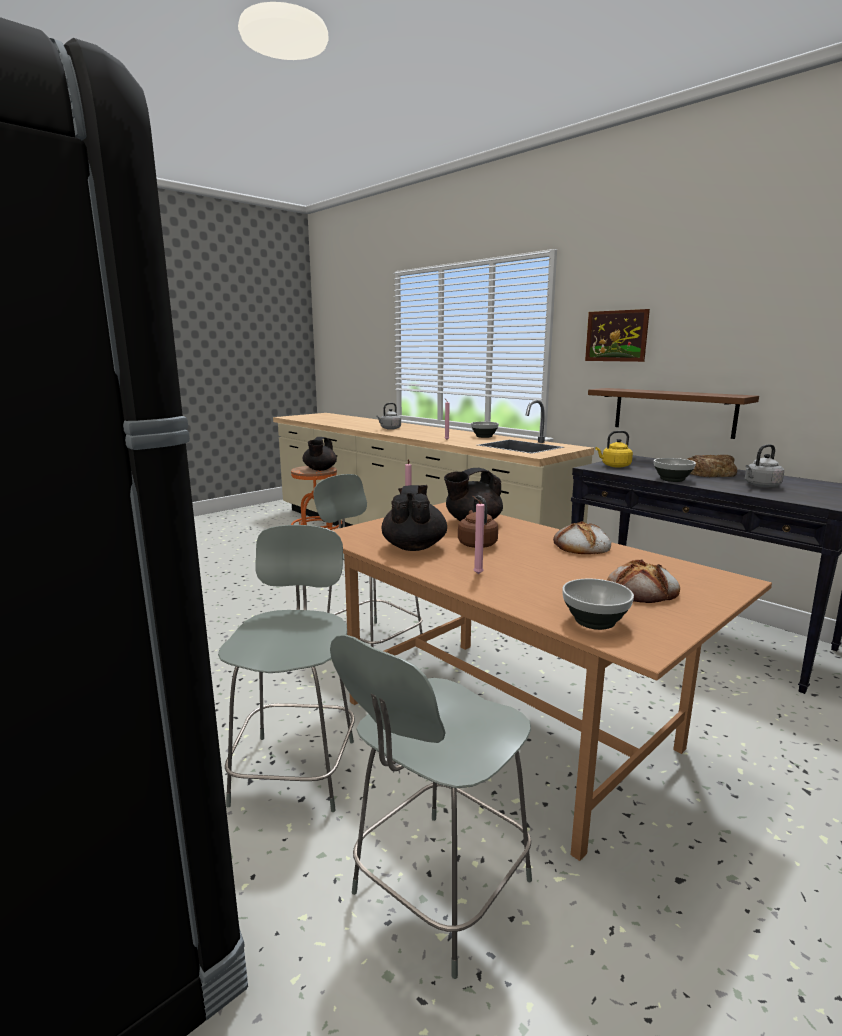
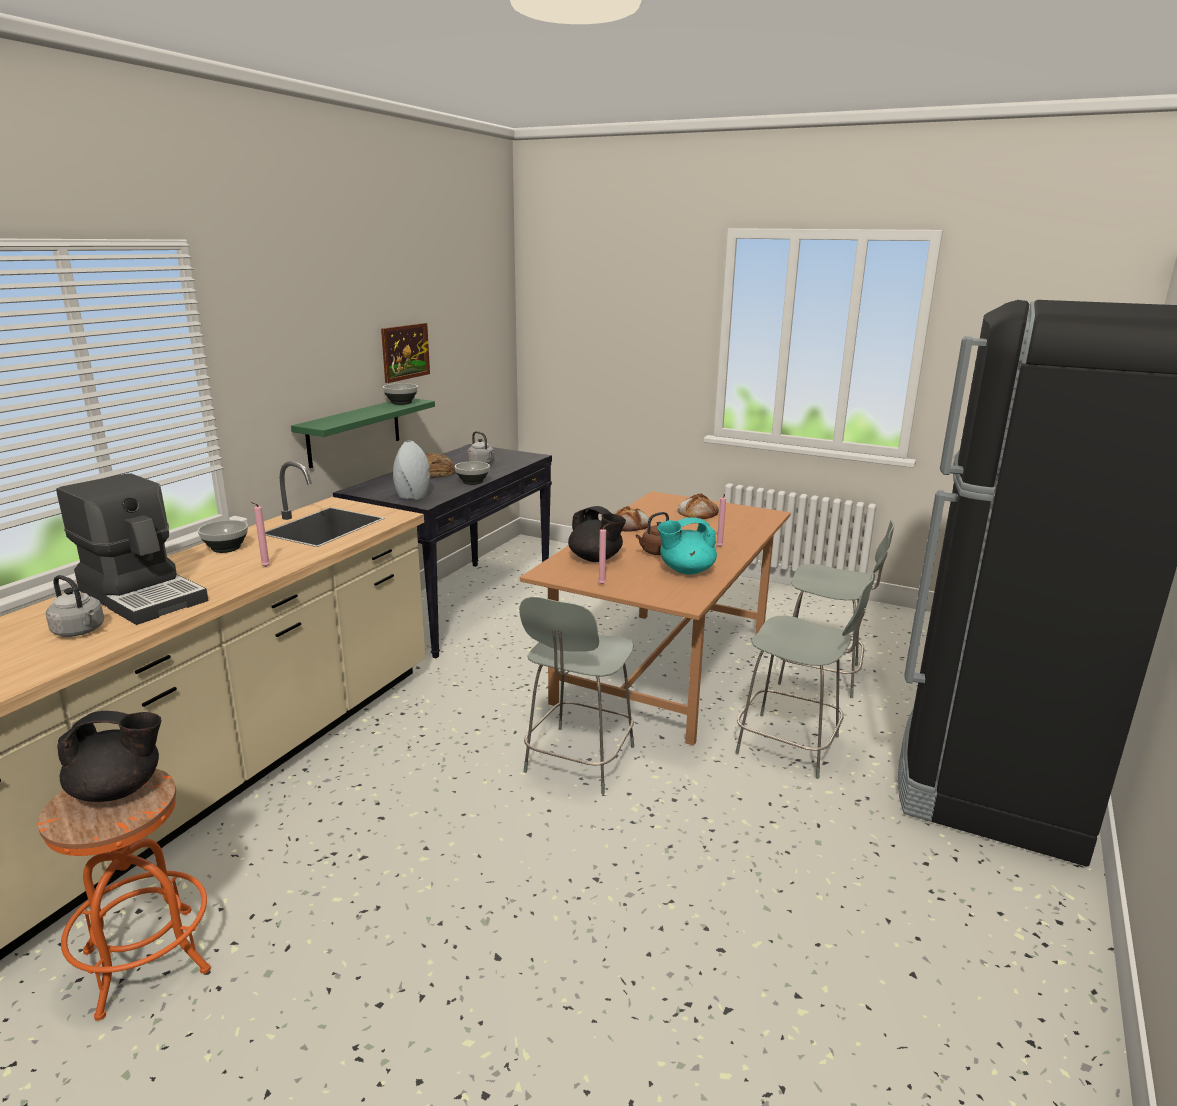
camera: 110 degrees left, 5 degrees up
grey chair [218,525,355,812] -> grey chair turned 135 degrees counterclockwise [735,573,875,779]
black teapot [382,485,447,551] -> turquoise teapot [658,517,717,575]
bowl [562,579,634,630] -> bowl moved to [383,383,418,405]
picture [585,309,650,362] -> picture moved to [381,323,430,383]
brown shelf [588,388,759,439] -> green shelf [291,399,435,468]
yellow kettle [595,431,633,468] -> grey vase [393,441,430,500]
none -> coffee machine [56,473,208,625]

